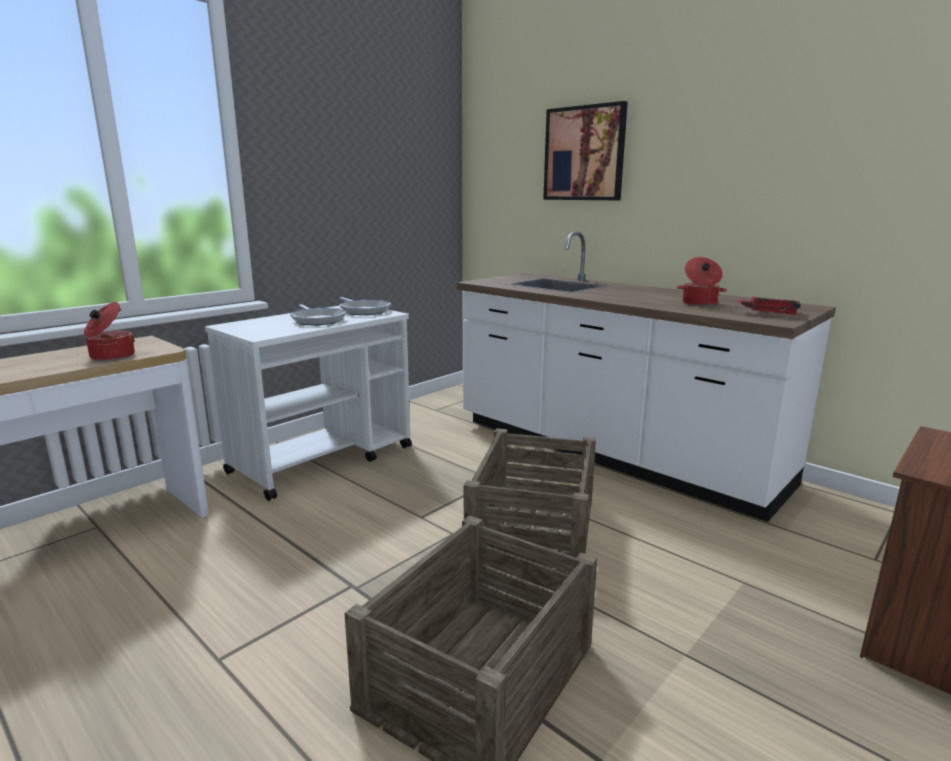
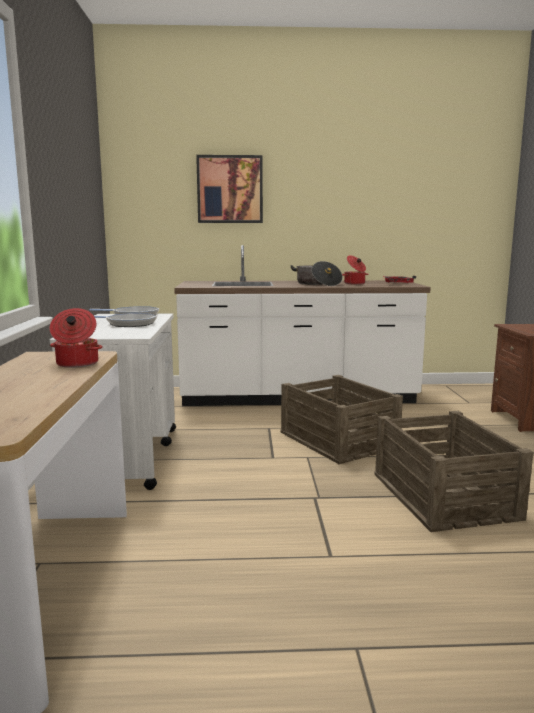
camera: 45 degrees left, 5 degrees down
none -> cooking pot [291,261,343,286]

